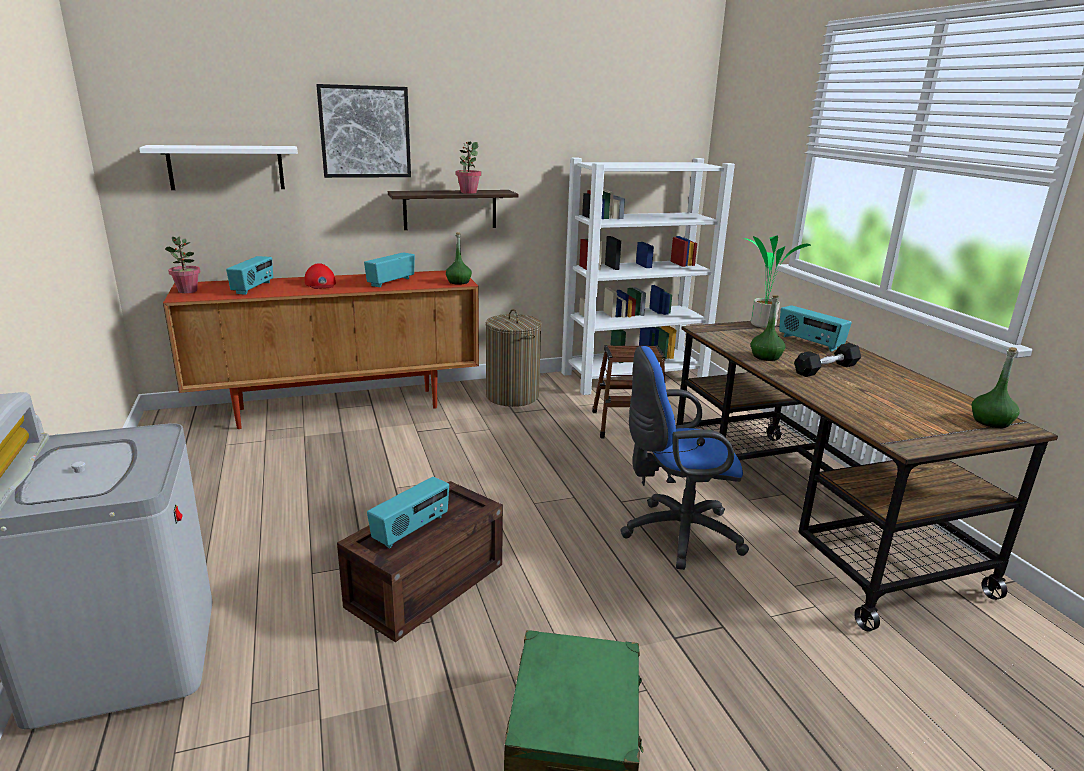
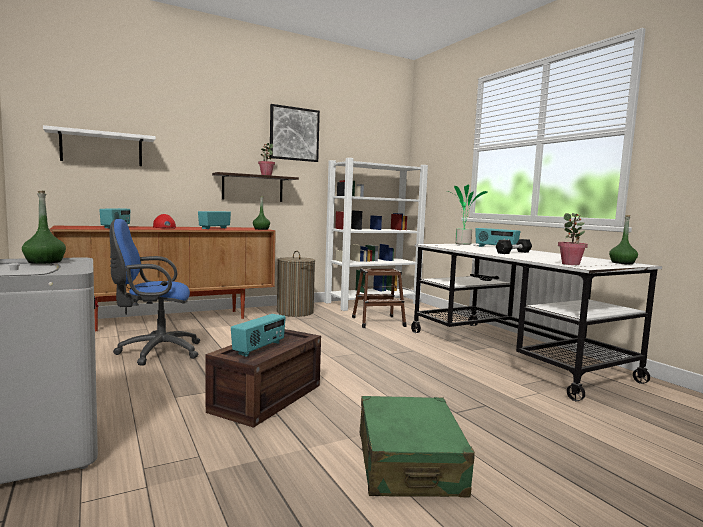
camera: 10 degrees left, 15 degrees down
potted plant [165,237,200,293] -> potted plant moved to [558,213,588,265]
picture [316,84,411,178] -> picture moved to [270,104,320,162]
blue office chair [621,346,749,570] -> blue office chair moved to [109,219,200,365]
brown desk [676,319,1058,632] -> white desk [411,244,662,401]
green bottle [751,295,785,361] -> green bottle moved to [22,191,66,264]

